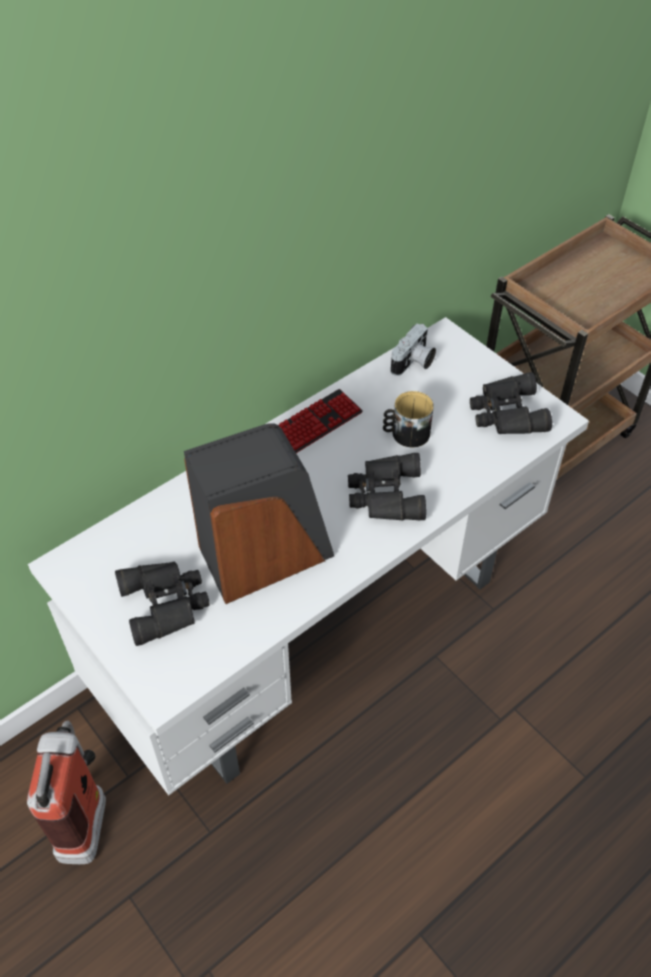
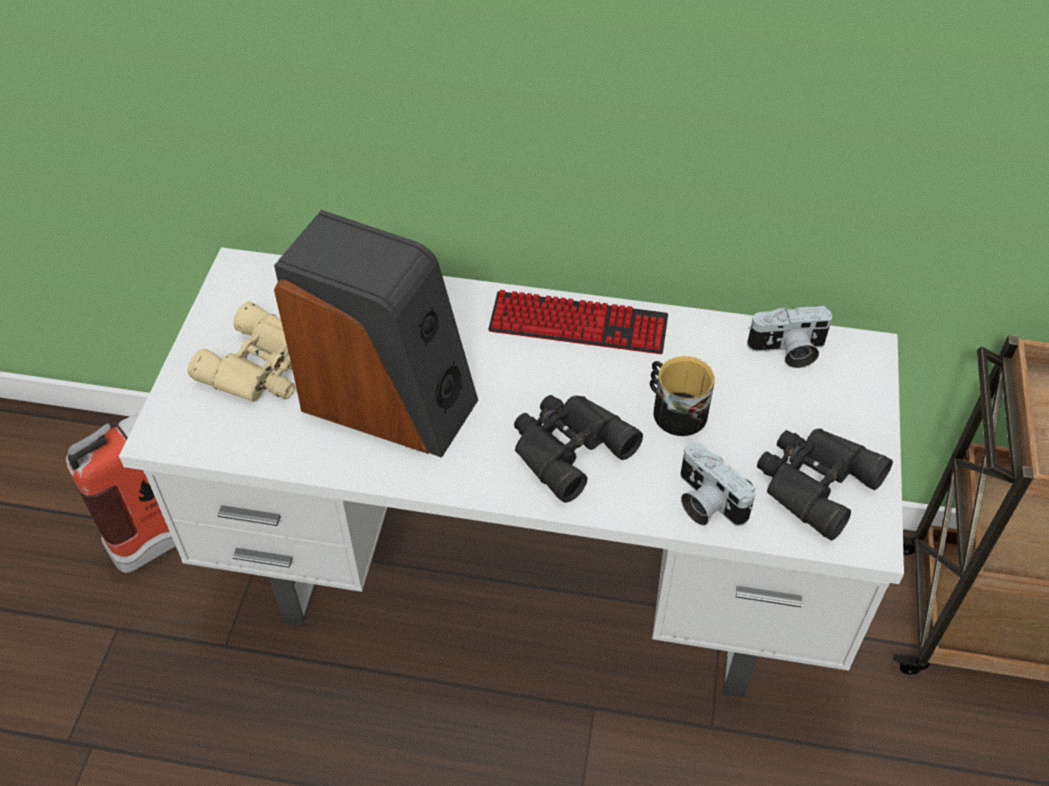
camera: 50 degrees right, 0 degrees up
black binoculars [115,562,209,646] -> beige binoculars [187,302,295,402]
none -> camera [681,442,756,526]

